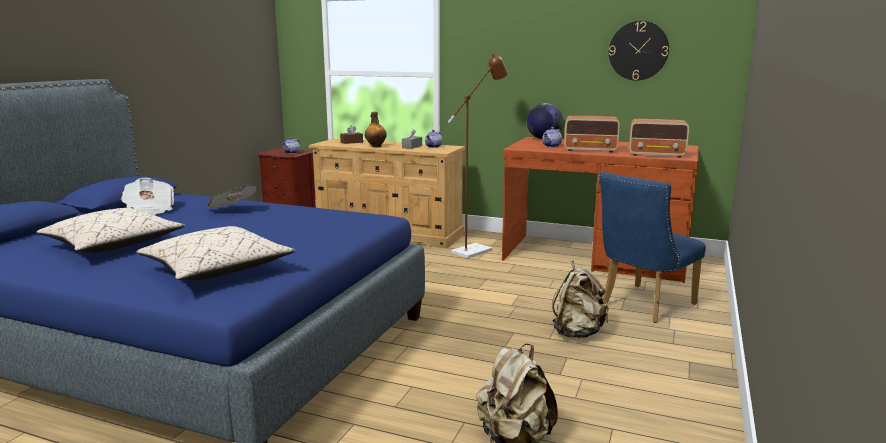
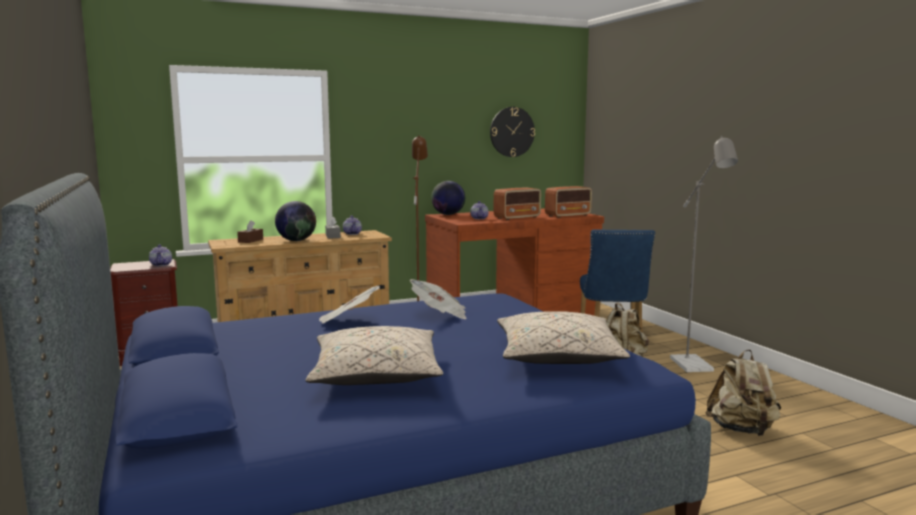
camera: 45 degrees left, 5 degrees down
newspaper [121,178,174,215] -> newspaper moved to [410,279,466,319]
bottle [365,112,387,147] -> globe [275,201,316,241]
none -> grey floor lamp [670,136,738,372]

